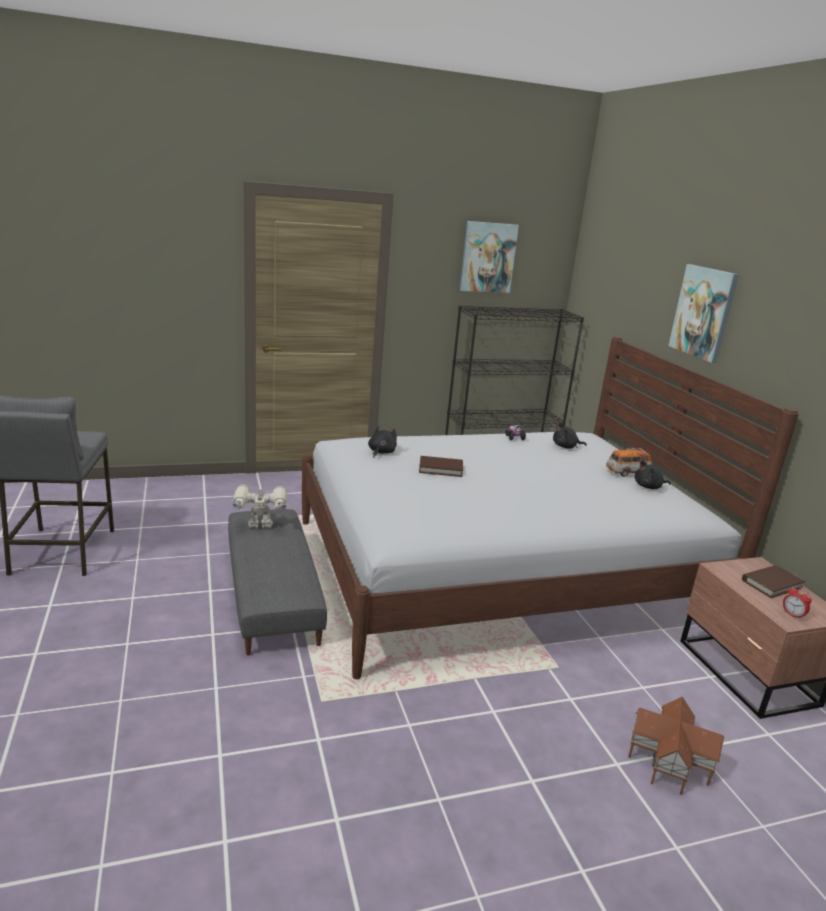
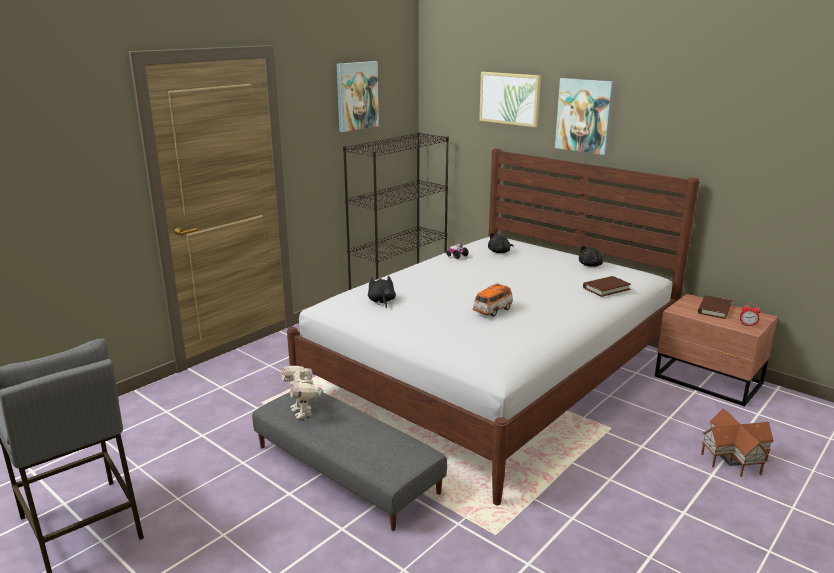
camera: 30 degrees left, 0 degrees up
toy robot [233,484,287,529] -> toy robot turned 75 degrees counterclockwise [281,366,323,419]
brown book [419,456,463,477] -> brown book moved to [583,276,631,297]
toy car [606,448,652,477] -> toy car moved to [473,283,513,316]
none -> picture [479,72,541,127]

